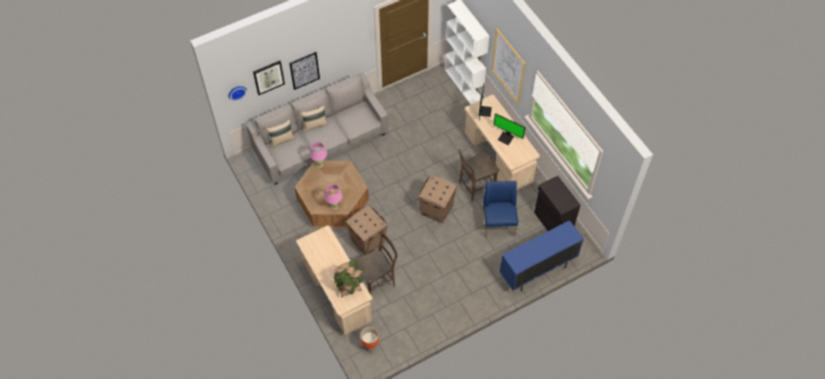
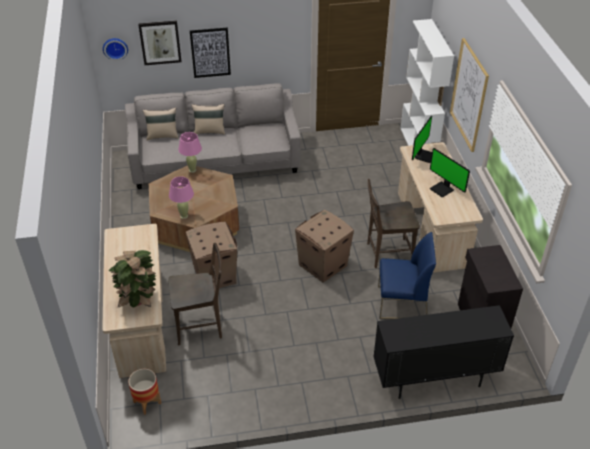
camera: 20 degrees right, 15 degrees down
blue chair [482,181,518,238] -> blue chair turned 75 degrees clockwise [378,232,436,320]
blue cabinet [499,220,584,292] -> black cabinet [373,305,514,399]

